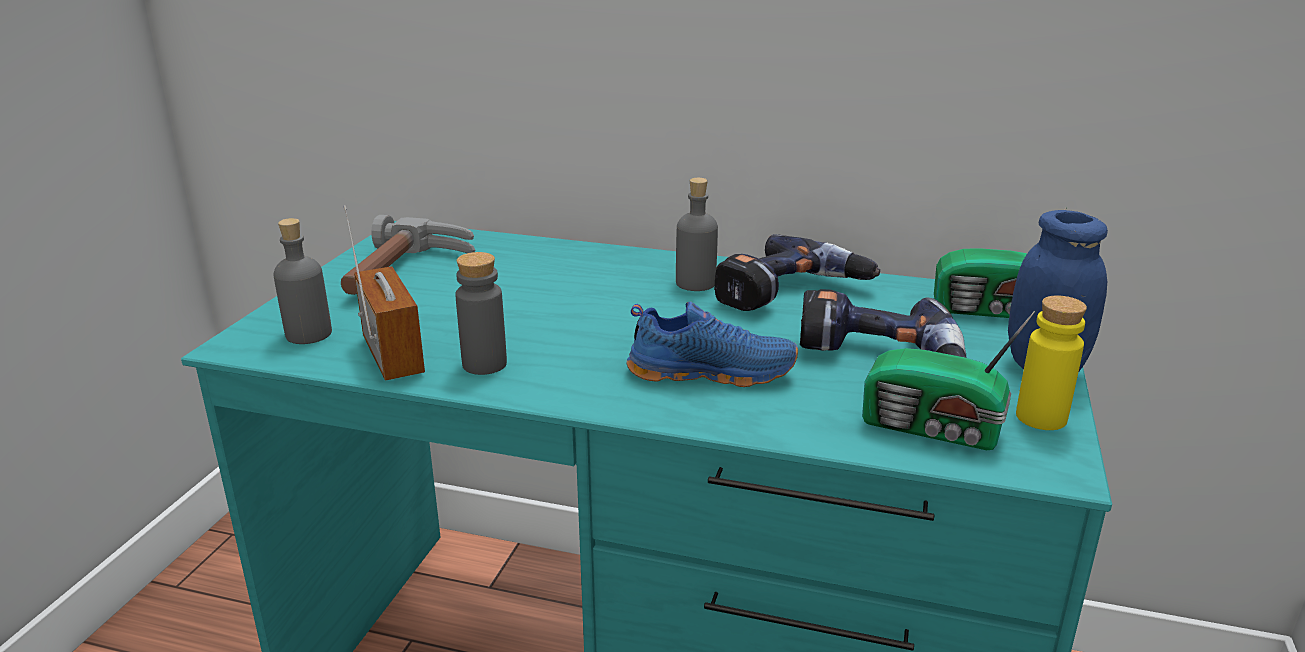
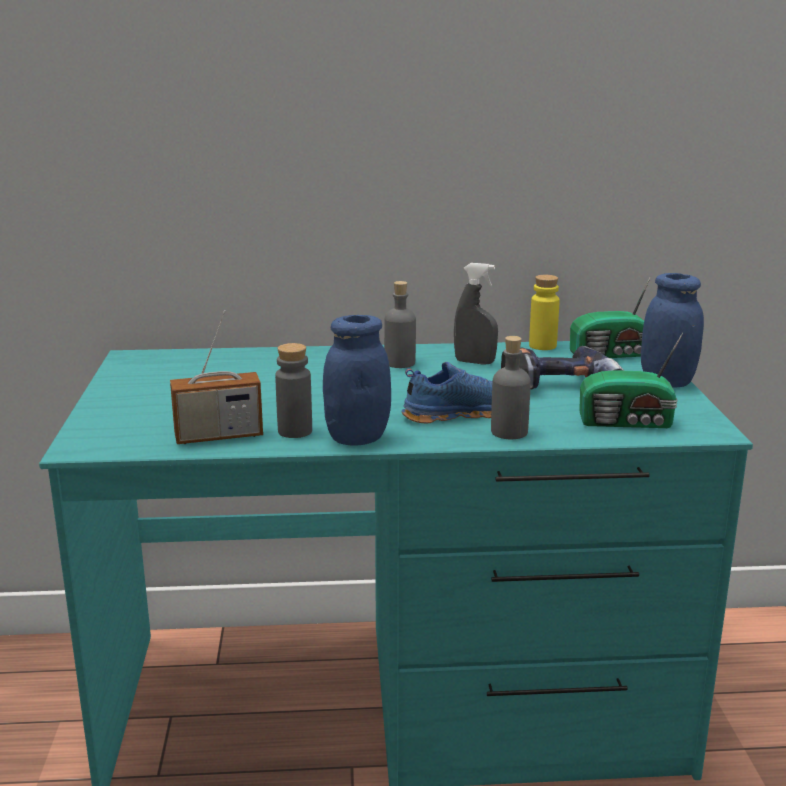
camera: 20 degrees left, 5 degrees down
grey bottle [273,218,332,344] -> grey bottle moved to [491,336,531,439]
hammer [341,215,475,295] -> none
radio [344,205,425,380] -> radio turned 120 degrees clockwise [170,310,263,444]
power drill [714,234,880,311] -> grey spray bottle [454,263,498,365]
yellow bottle [1016,295,1087,430] -> yellow bottle moved to [529,275,560,350]
none -> blue jar [323,315,391,446]

